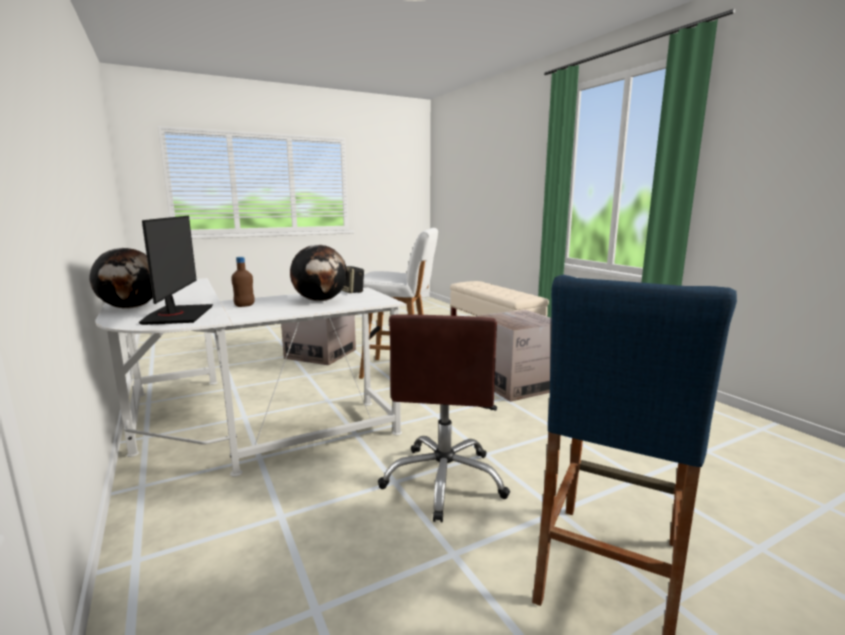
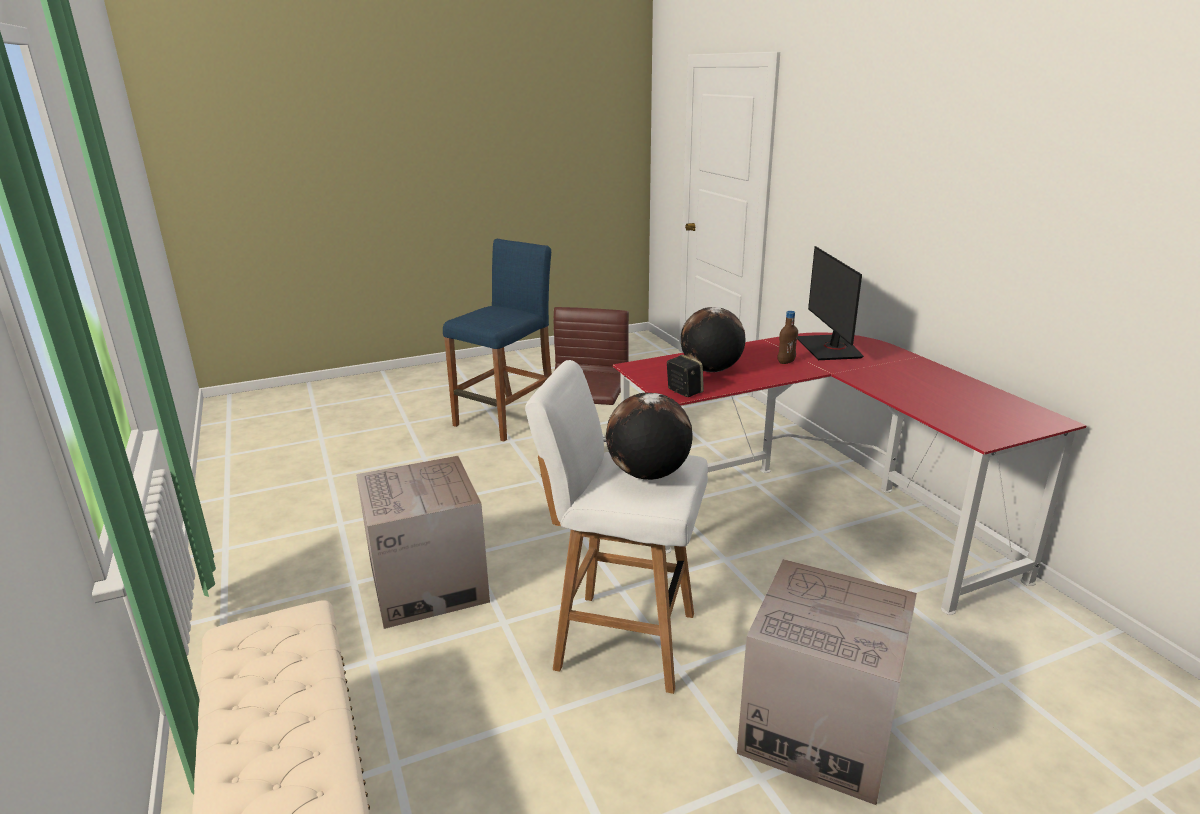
camera: 175 degrees left, 10 degrees up
globe [89,248,153,309] -> globe moved to [606,392,693,480]
white desk [95,278,406,477] -> red desk [613,332,1087,615]

